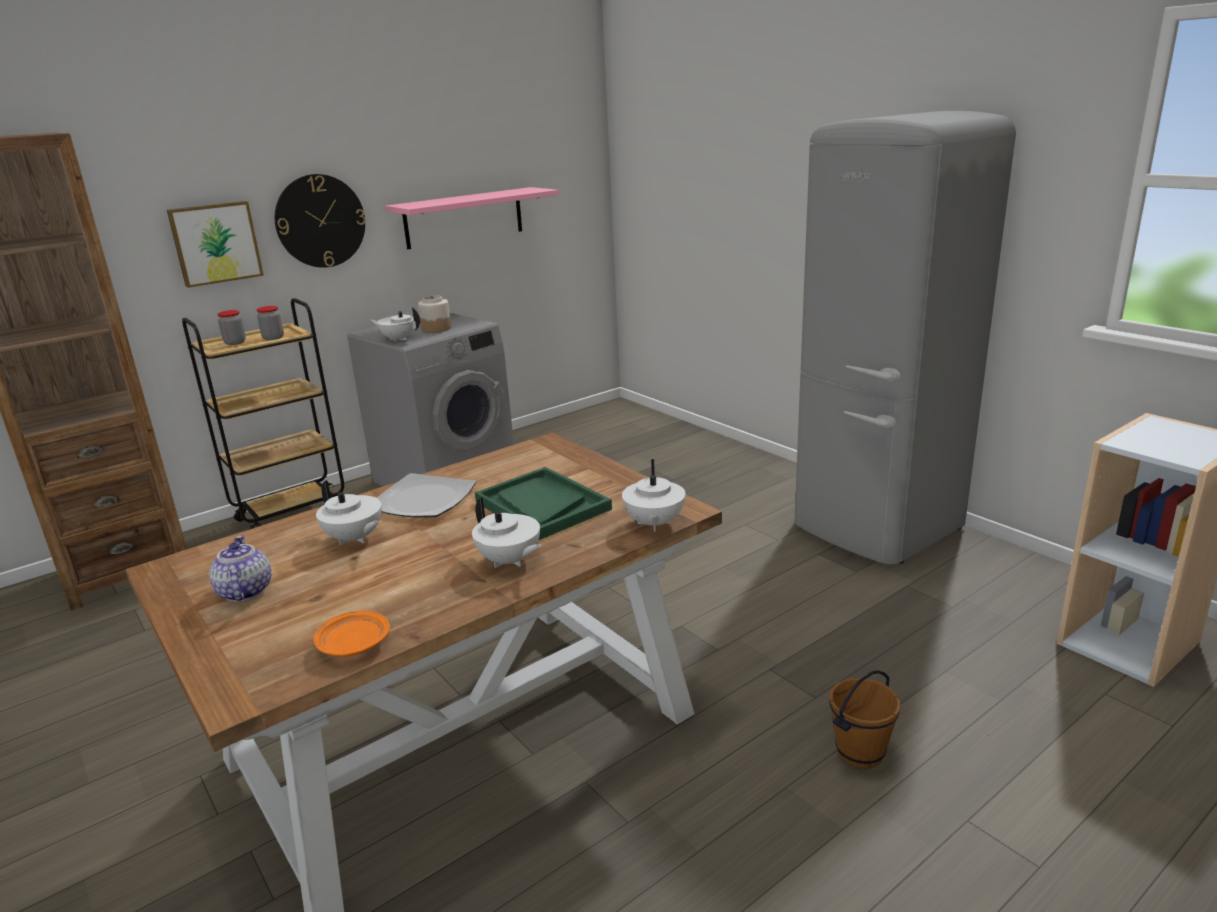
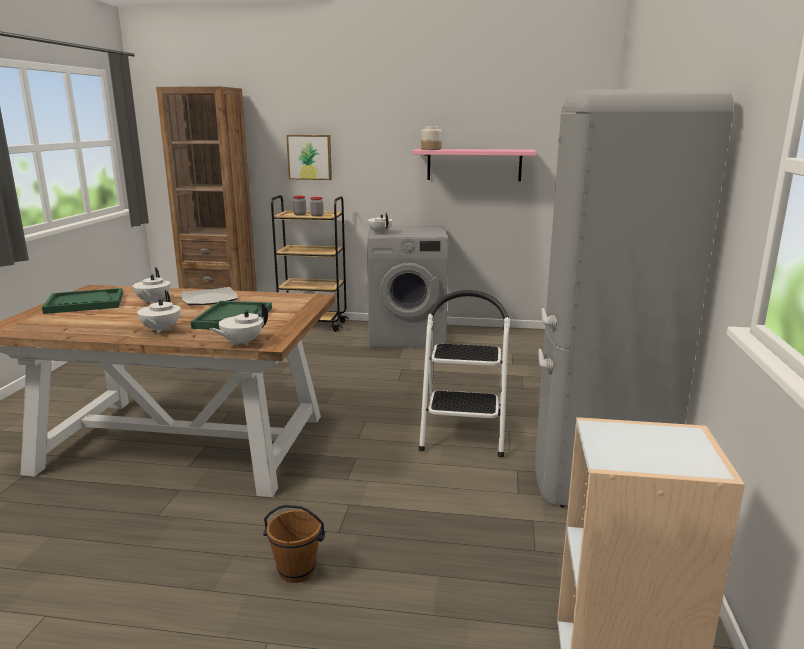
camera: 45 degrees right, 5 degrees down
teapot [209,535,271,602] -> green tray [42,288,123,314]
wall clock [275,174,366,268] -> none
orange plate [314,611,390,657] -> none
jar [418,295,451,333] -> jar moved to [421,127,442,150]
none -> step ladder [419,290,509,457]

